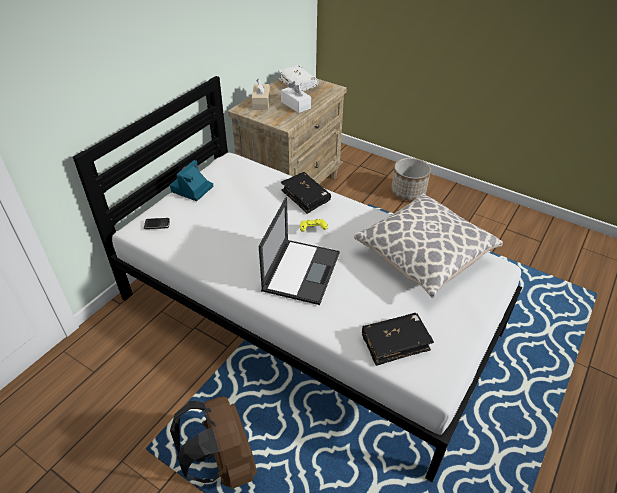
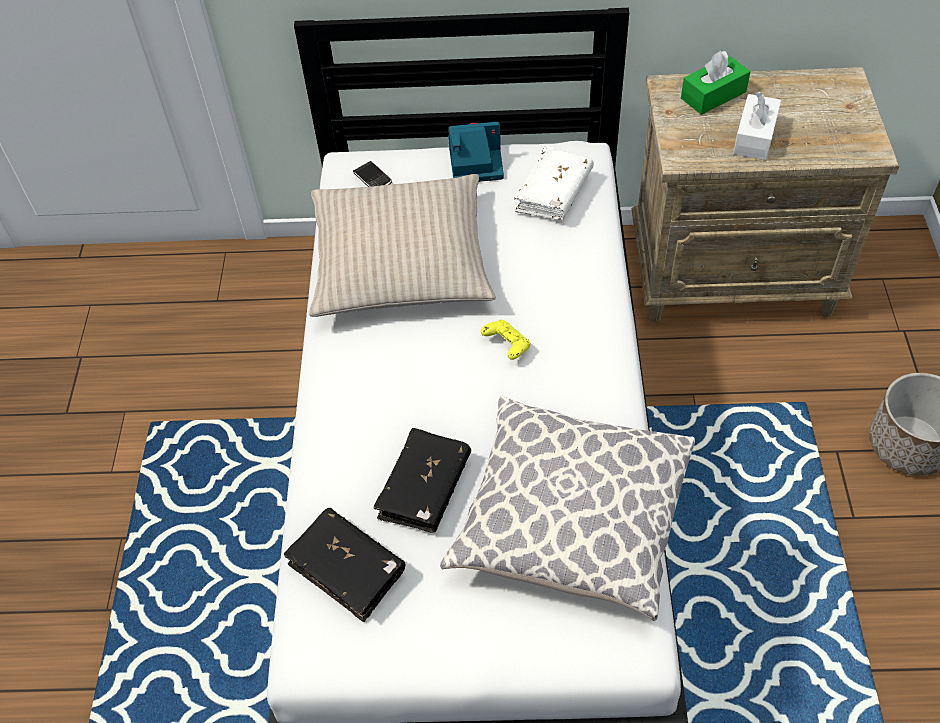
camera: 60 degrees right, 10 degrees up
brown backpack [170,396,257,489] -> none
beige tissue box [252,78,270,110] -> green tissue box [681,51,751,115]
laptop [259,197,340,305] -> none
white book [278,65,319,92] -> white book moved to [514,146,594,220]
black book [281,172,331,214] -> black book moved to [373,428,471,533]
none -> beige pillow [309,174,496,317]

